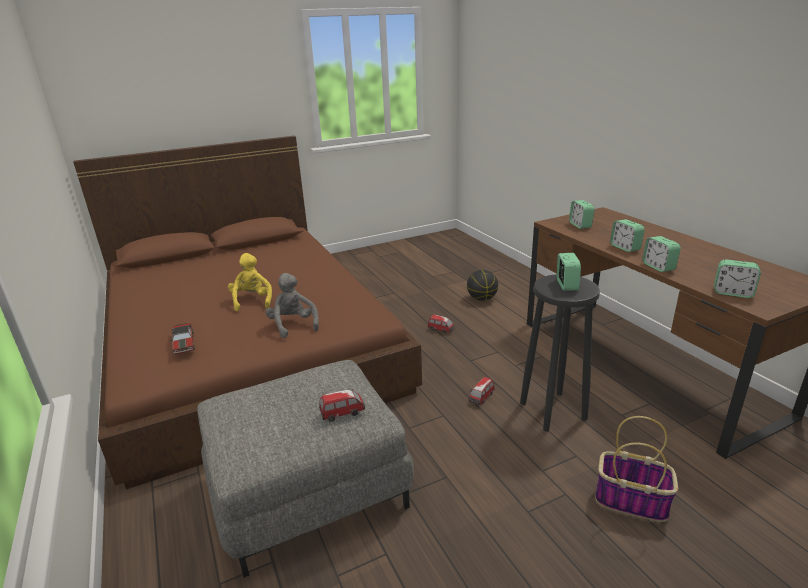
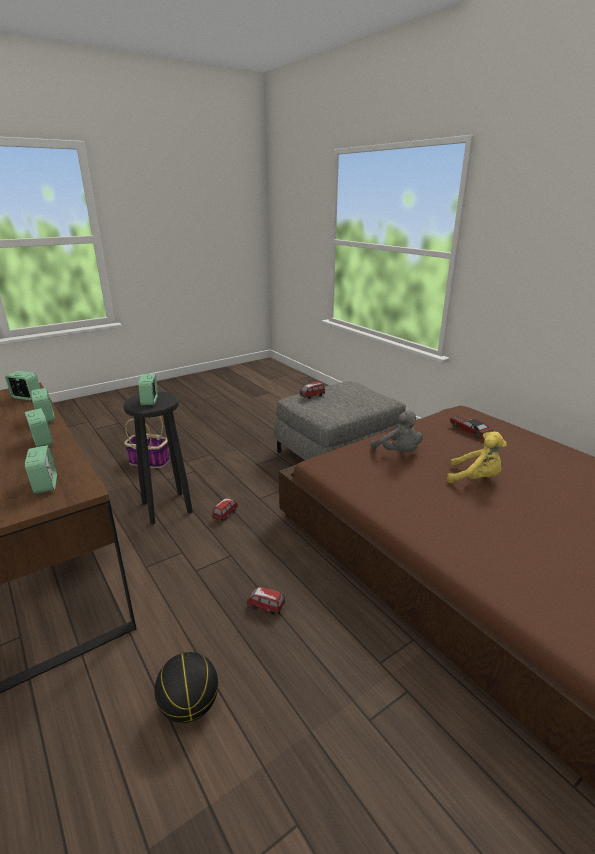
camera: 170 degrees right, 0 degrees up
yellow plush toy [228,253,272,311] -> yellow plush toy turned 45 degrees counterclockwise [447,432,507,483]

